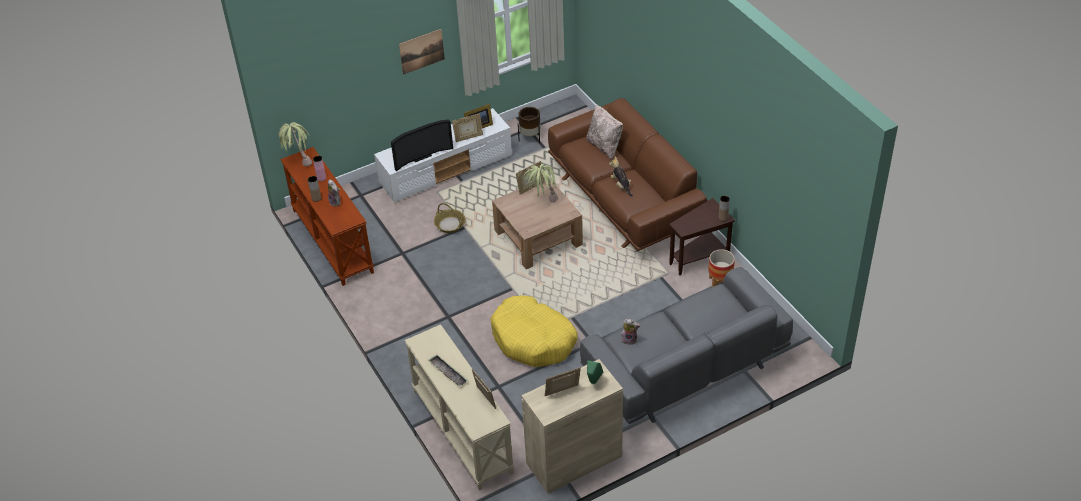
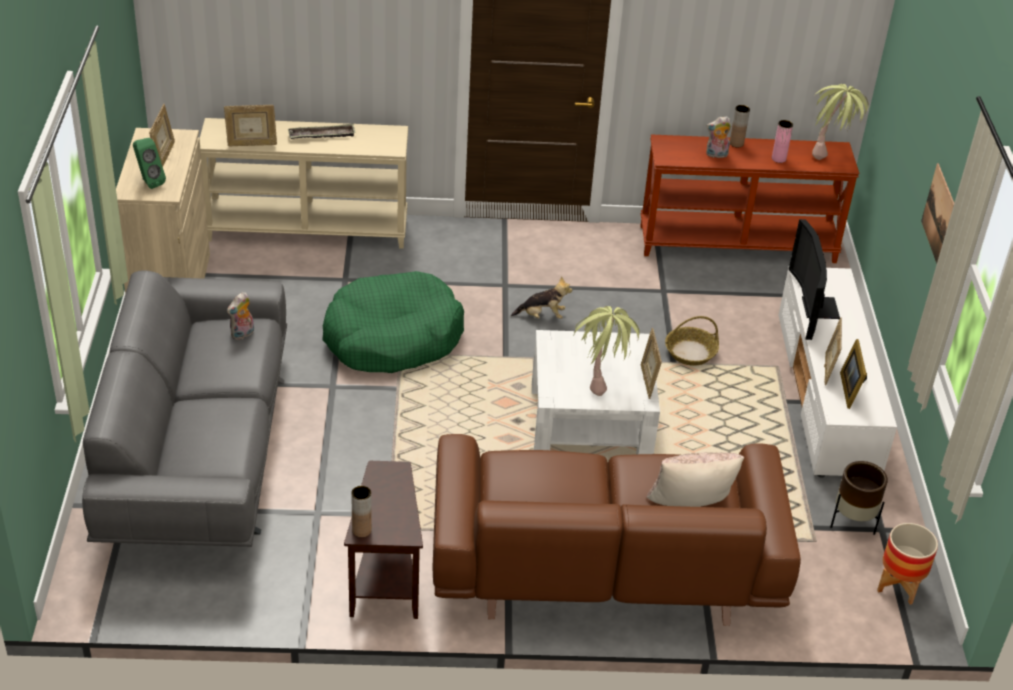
camera: 115 degrees right, 5 degrees down
yellow dog bed [491,295,578,367] -> green dog bed [322,271,464,373]
brown coffee table [492,177,583,269] -> white coffee table [532,330,660,454]
plush toy [609,157,633,197] -> plush toy moved to [511,276,572,319]
planter [708,249,735,287] -> planter moved to [877,523,938,605]

